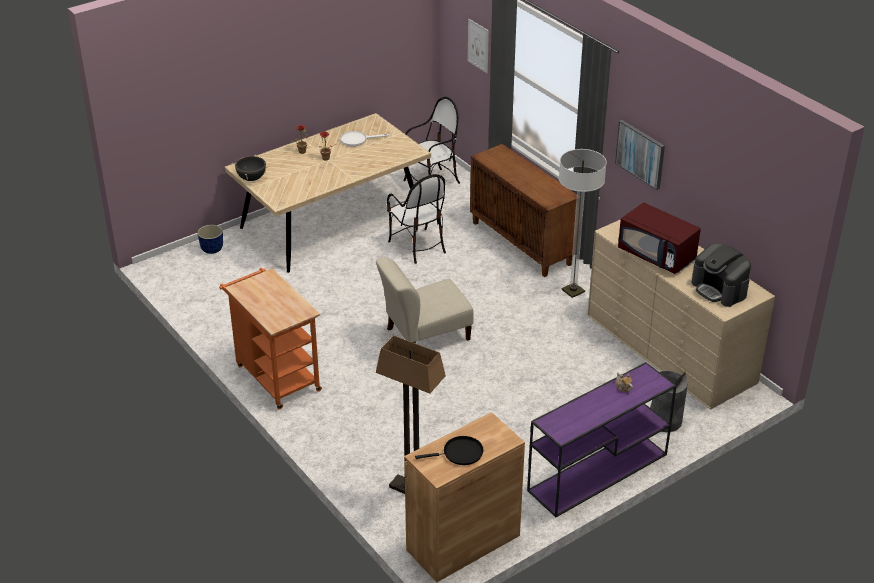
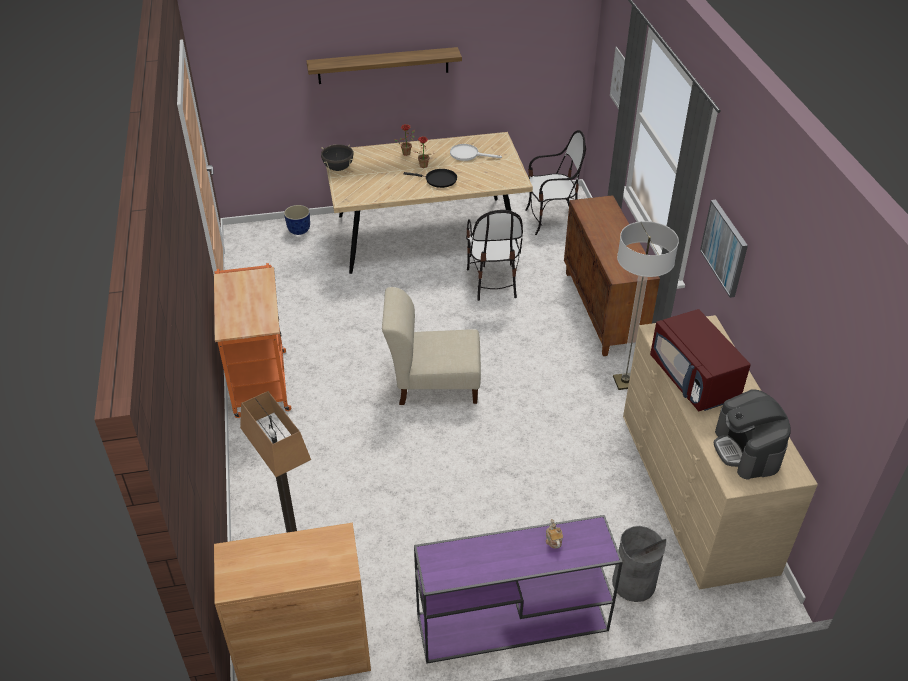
camera: 25 degrees right, 5 degrees up
black frying pan [415,436,483,465] -> black frying pan moved to [404,169,457,188]
none -> shelf [306,47,462,84]

